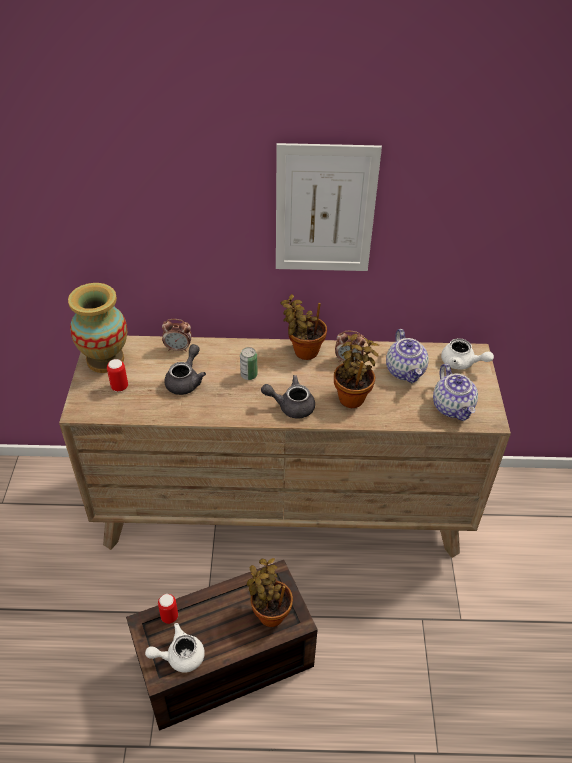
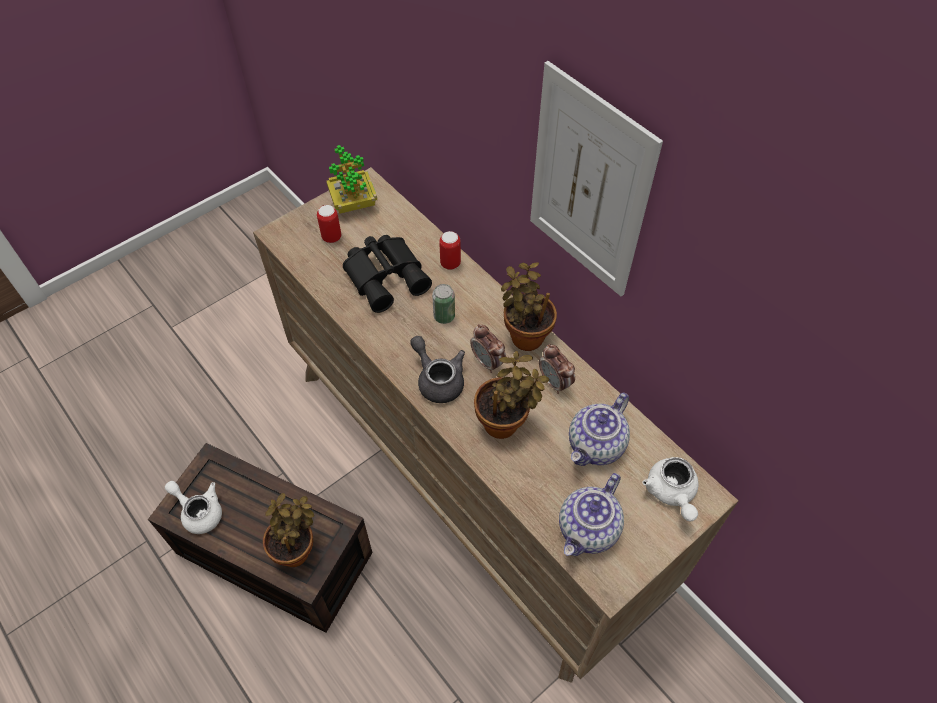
camera: 50 degrees right, 10 degrees up
vase [68,283,128,373] -> potted plant [326,145,377,214]
can [158,594,178,624] -> can moved to [439,231,461,270]
alarm clock [162,319,191,352] -> alarm clock moved to [470,324,506,373]
grey teapot [164,344,206,395] -> black binoculars [343,235,432,313]

